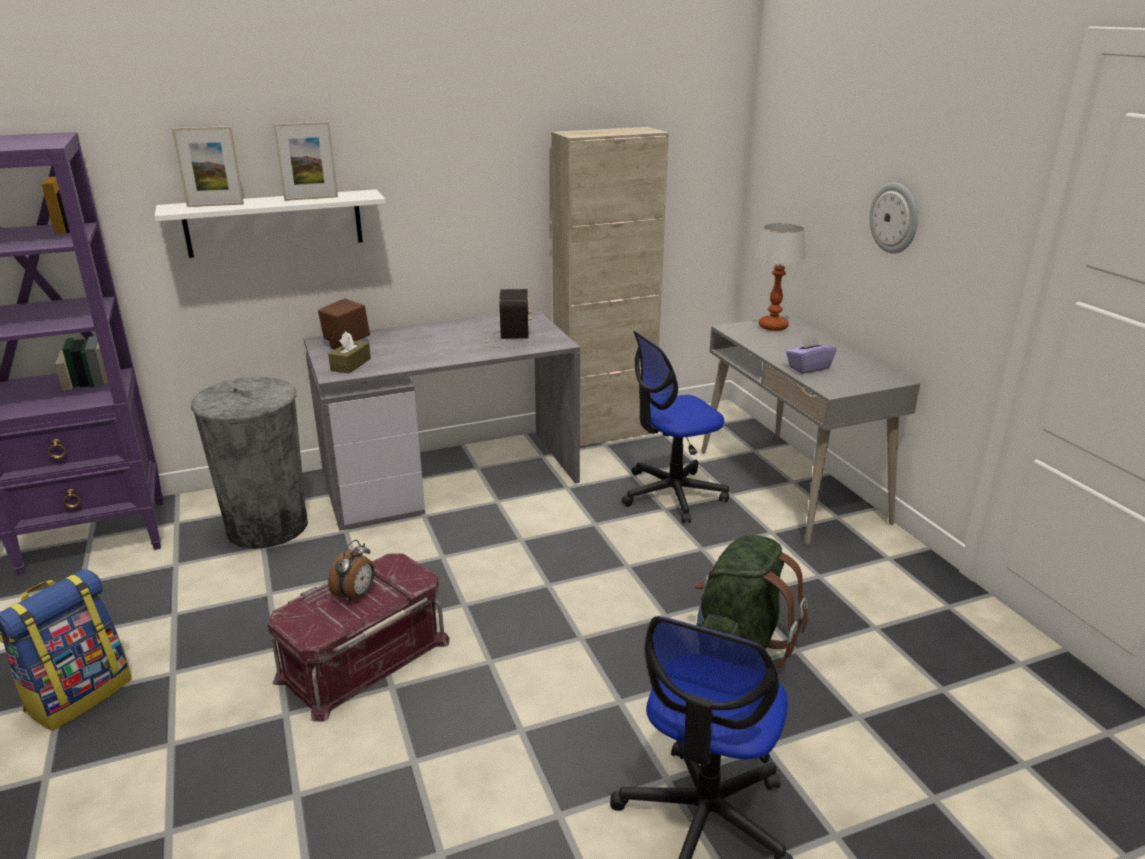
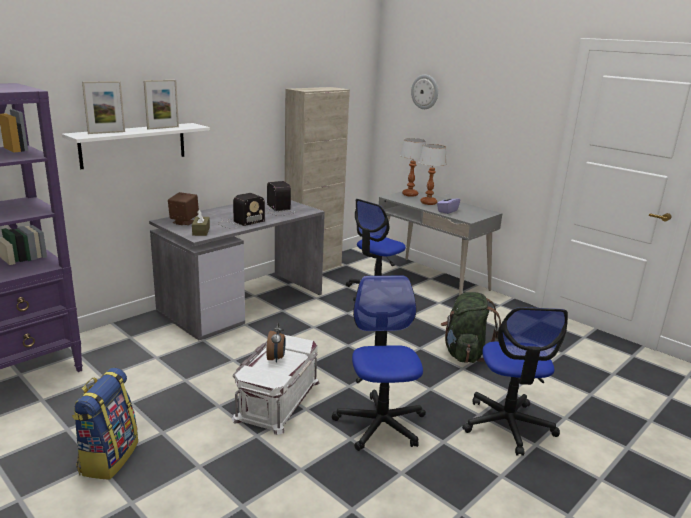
camera: 25 degrees left, 5 degrees down
grey trash can [191,377,308,549] -> none
red storage box [267,553,450,722] -> white storage box [232,335,320,435]
wall clock [869,183,918,254] -> wall clock moved to [411,75,438,109]
none -> radio [218,193,265,229]
none -> office chair [332,275,426,451]
none -> table lamp [419,144,447,205]

